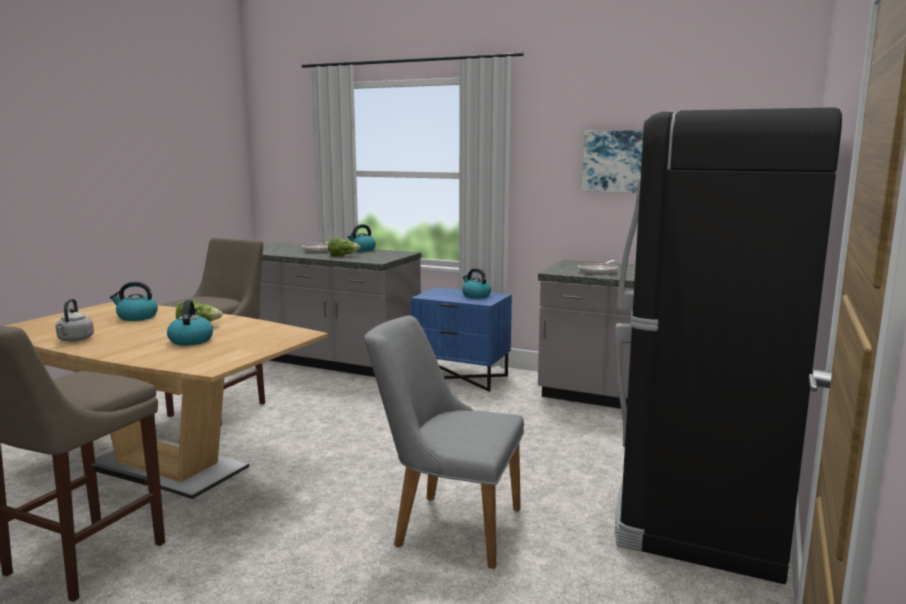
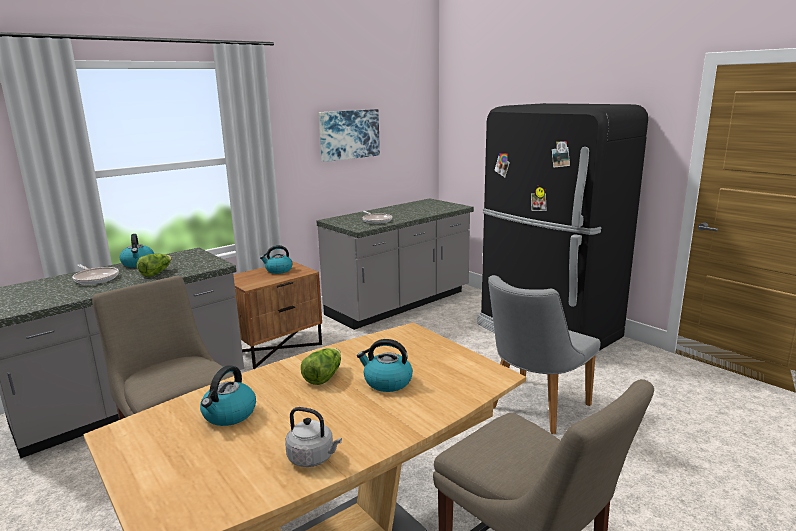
camera: 65 degrees left, 5 degrees up
blue nightstand [411,287,512,392] -> brown nightstand [233,261,322,369]

